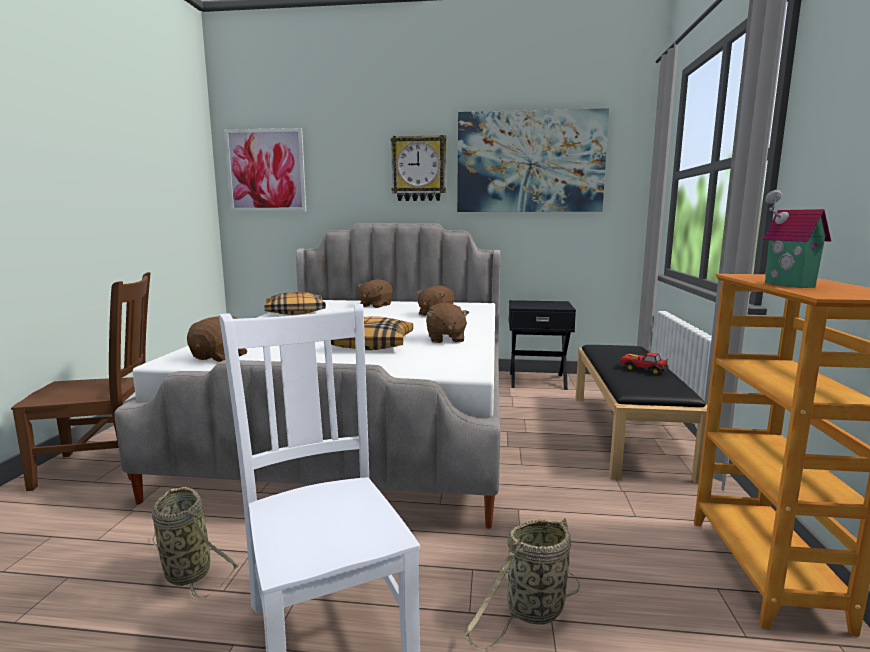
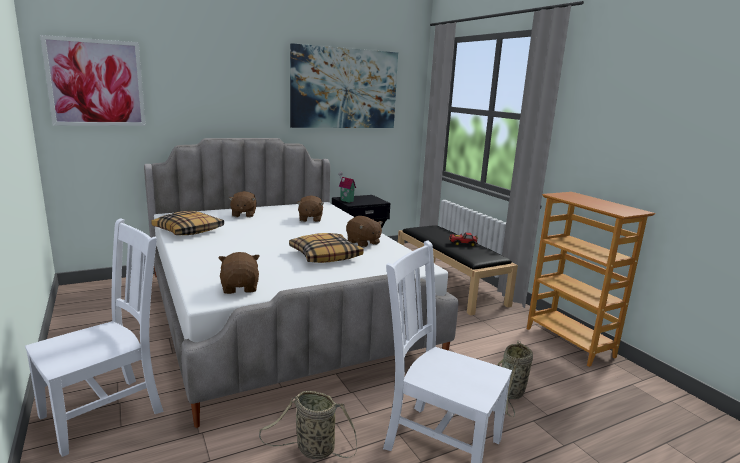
camera: 35 degrees left, 5 degrees up
brown chair [11,272,150,491] -> white chair [25,218,164,457]
wall clock [391,135,447,201] -> none
toy house [763,190,831,288] -> toy house moved to [338,172,356,203]

